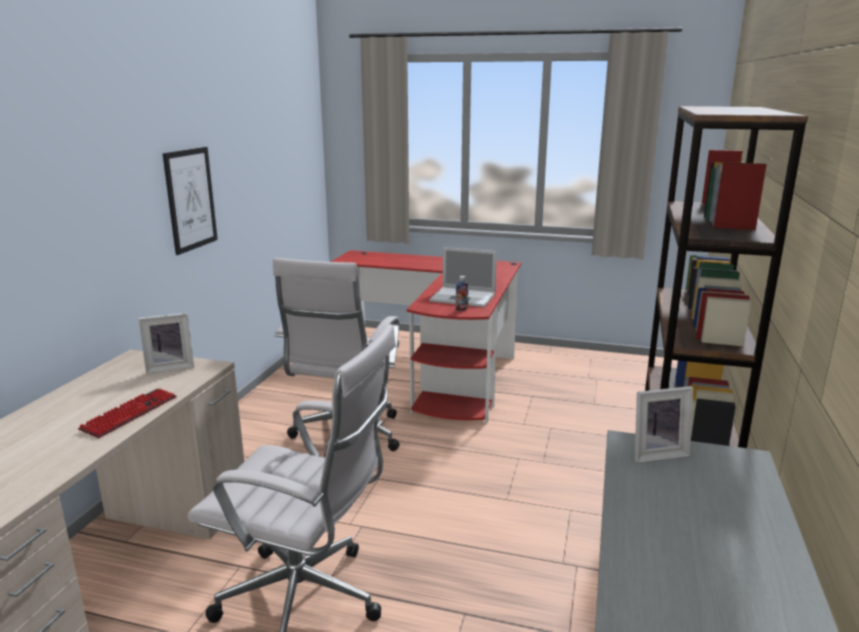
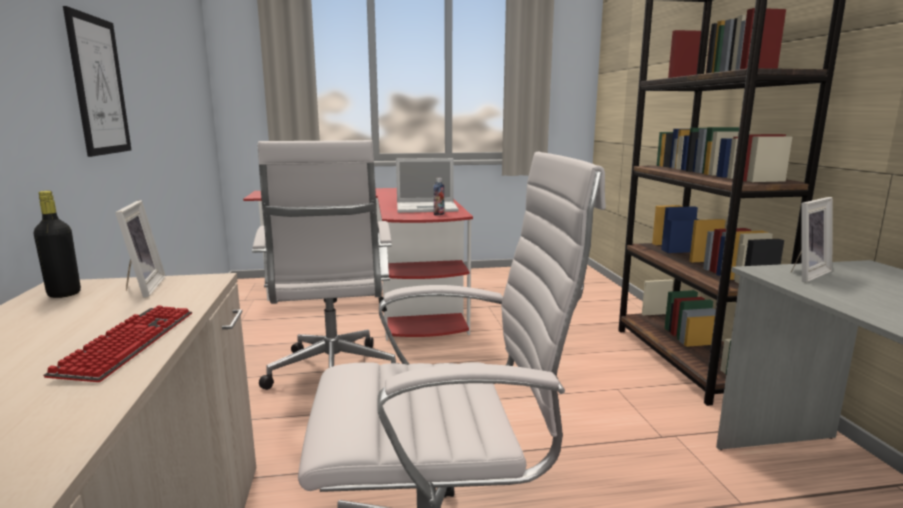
camera: 25 degrees left, 5 degrees down
picture frame [138,313,194,374] -> picture frame turned 60 degrees counterclockwise [115,200,166,298]
none -> black bottle [34,191,81,298]

